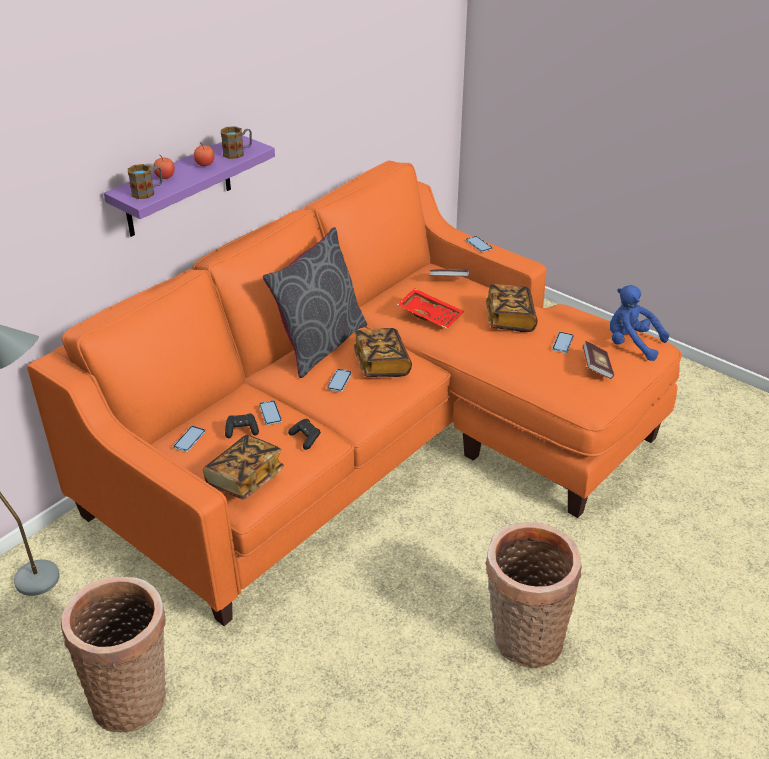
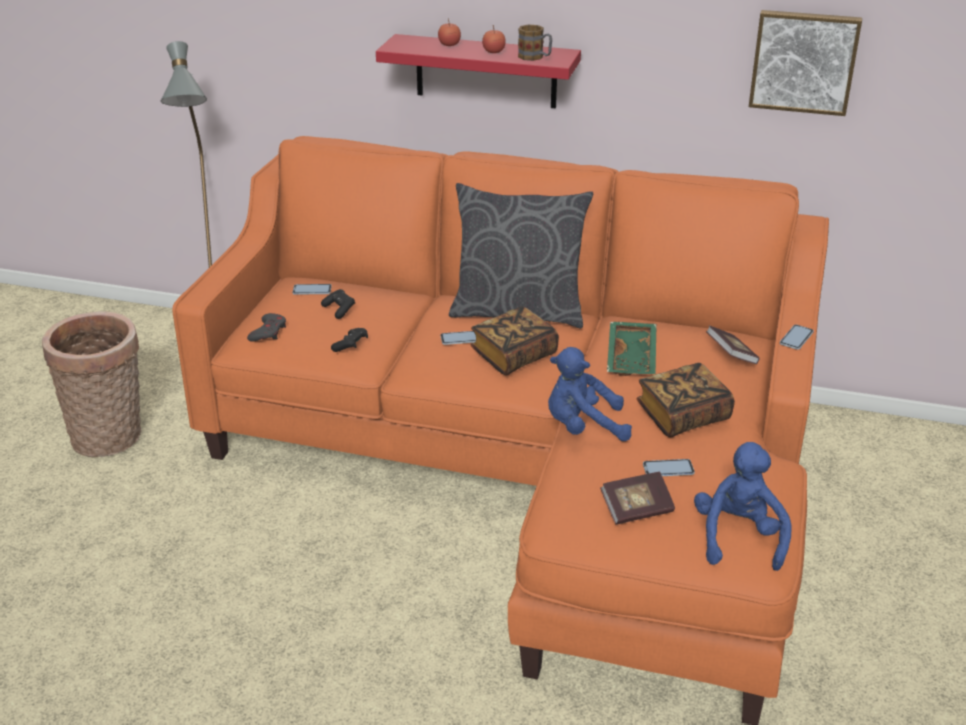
camera: 65 degrees right, 5 degrees down
purple shelf [104,135,275,237] -> red shelf [376,34,581,109]
mug [128,164,162,199] -> none
book [203,435,284,499] -> grey game controller [247,313,286,342]
phone [259,400,282,425] -> none
red tray [397,288,464,329] -> green tray [607,322,657,376]
basket [485,522,582,668] -> none
none -> blue plush toy [548,347,632,441]
none -> picture [749,10,862,116]

